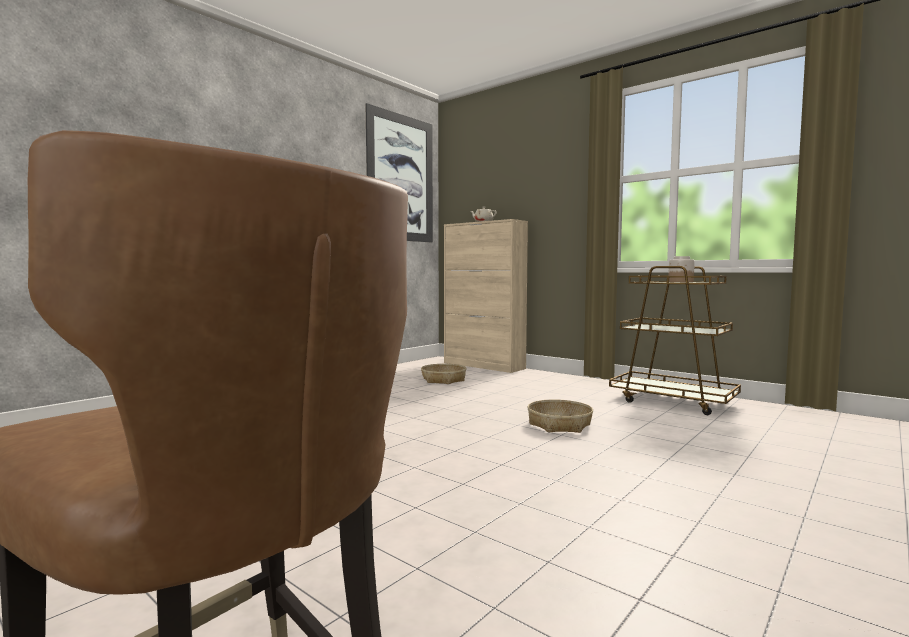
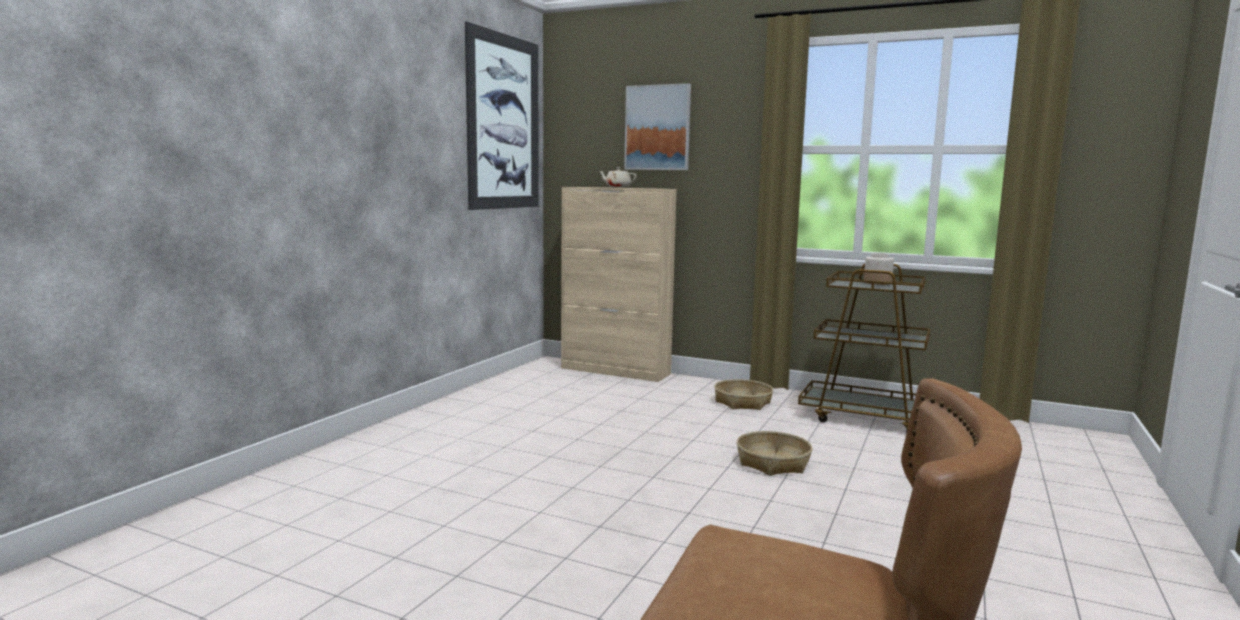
camera: 15 degrees left, 5 degrees up
basket [421,364,466,384] -> basket moved to [714,379,773,410]
none -> picture [624,83,691,170]

